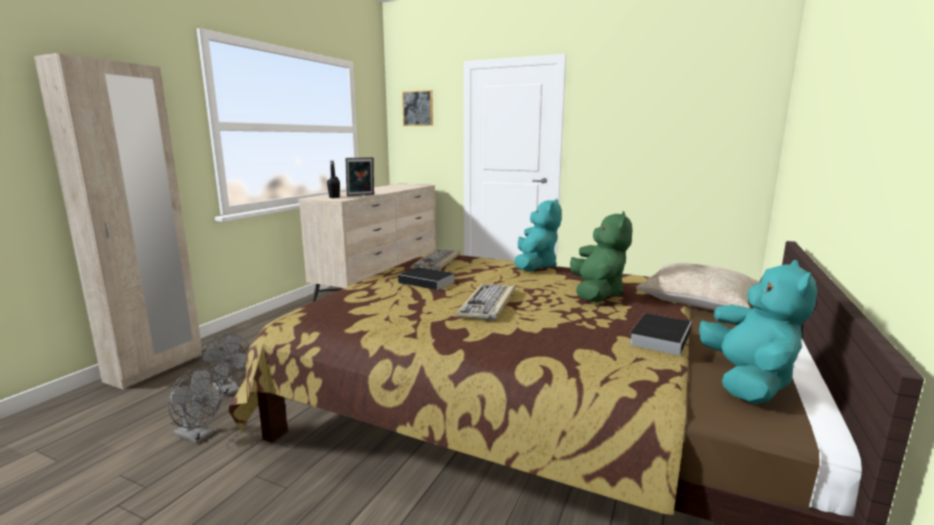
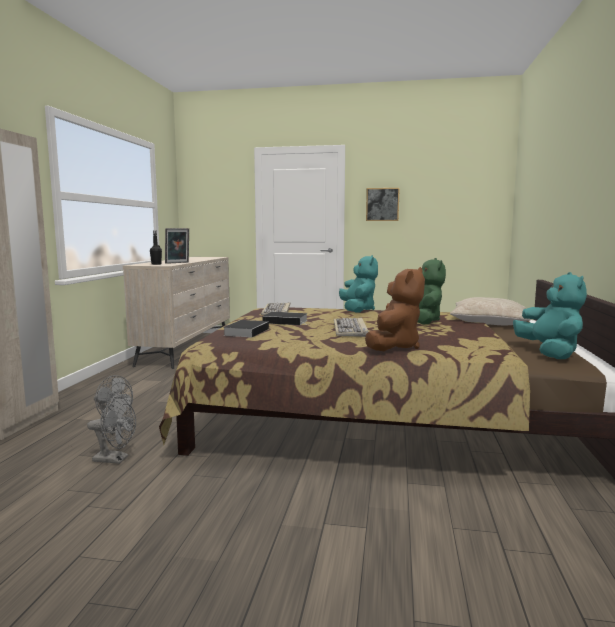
camera: 15 degrees left, 5 degrees down
picture [402,90,433,126] -> picture moved to [366,188,400,221]
book [629,313,692,356] -> book moved to [223,320,269,338]
none -> brown plush toy [365,267,425,351]

